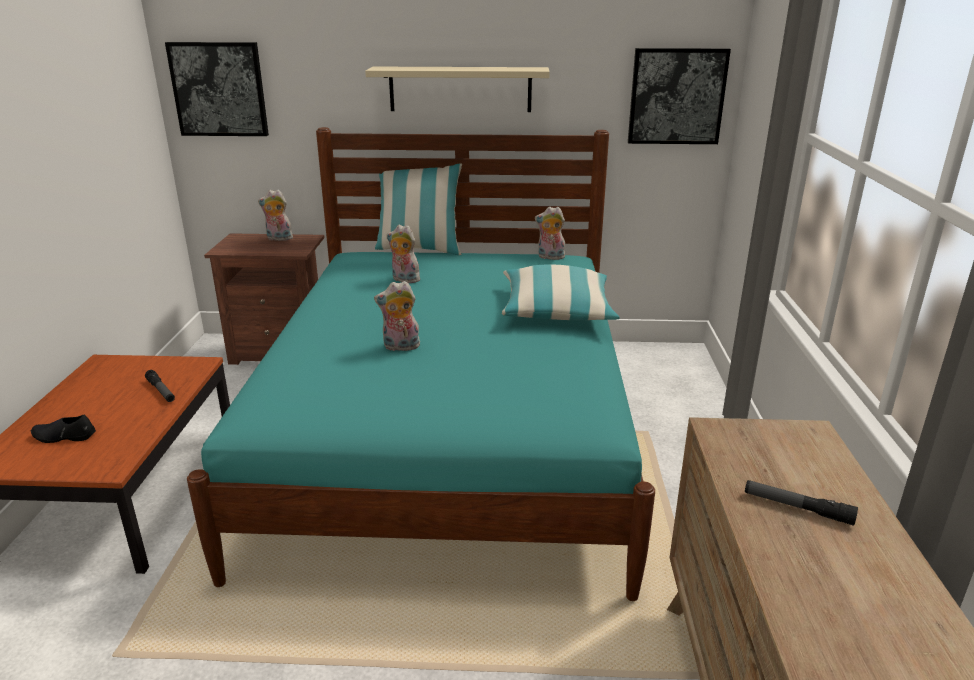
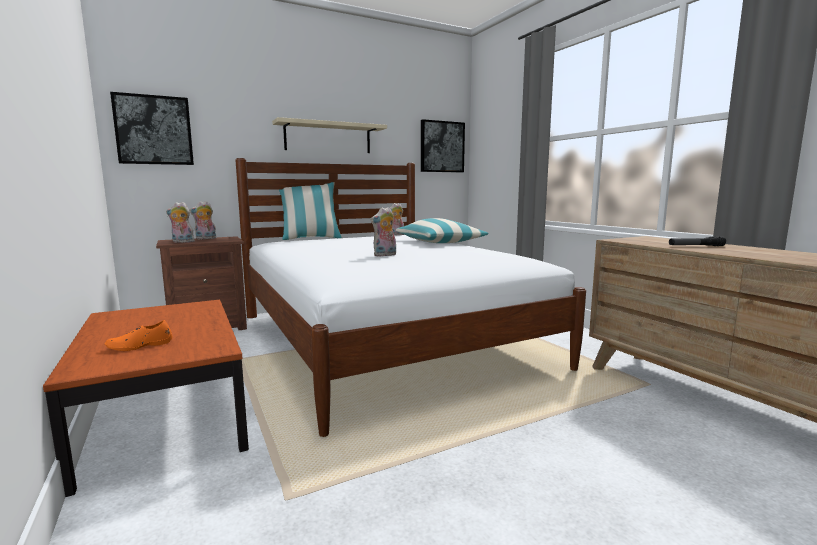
camera: 30 degrees left, 15 degrees down
black shoe [31,415,96,443] -> orange shoe [104,320,173,351]
flashlight [145,370,175,402] -> none
turquoise bed [187,127,655,601] -> white bed [235,158,586,437]
plush toy [387,225,420,283] -> plush toy moved to [166,202,195,243]

